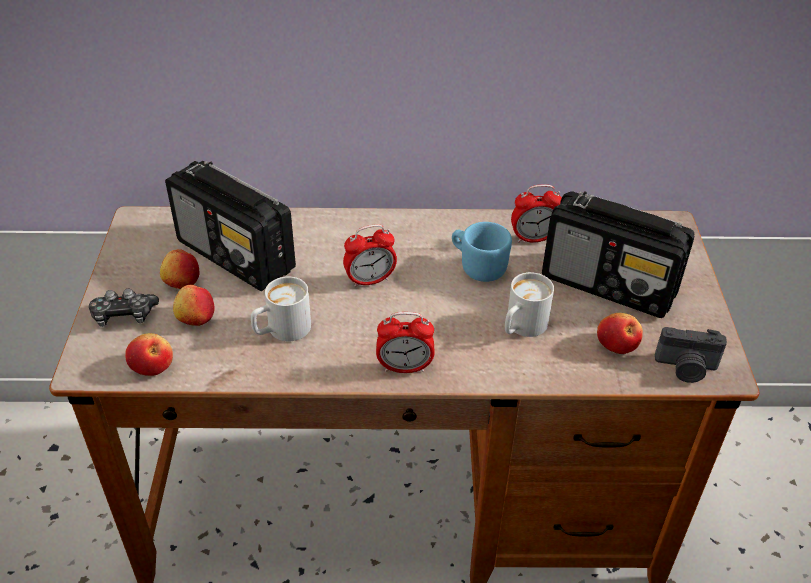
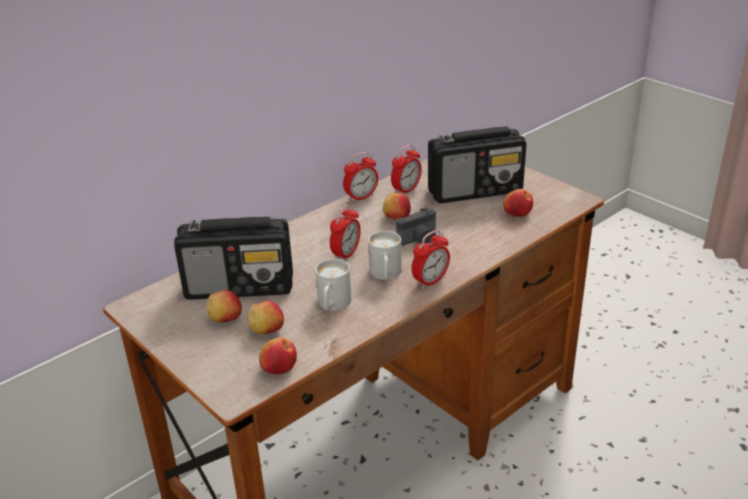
camera: 40 degrees left, 10 degrees down
game controller [89,289,159,327] -> none
blue mug [452,222,512,282] -> apple [383,192,411,220]
white mug [505,272,554,337] -> white mug moved to [368,231,402,280]
camera [655,327,727,383] -> camera moved to [396,207,436,246]
none -> alarm clock [343,152,378,203]

